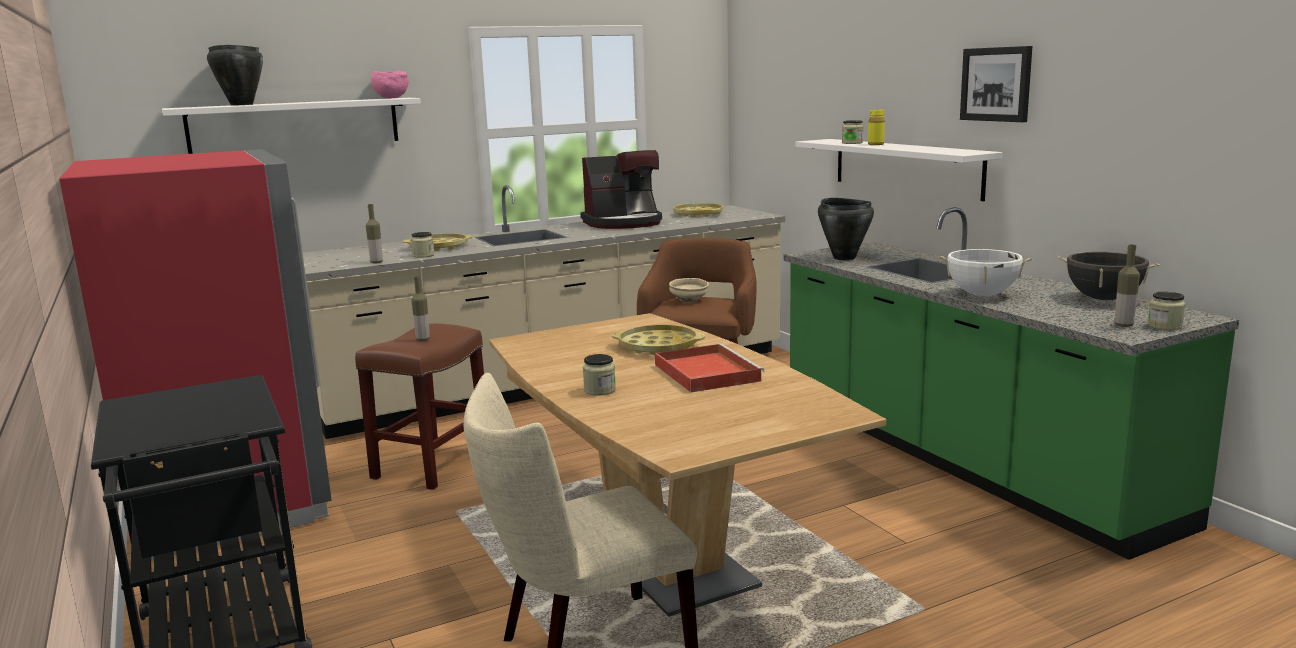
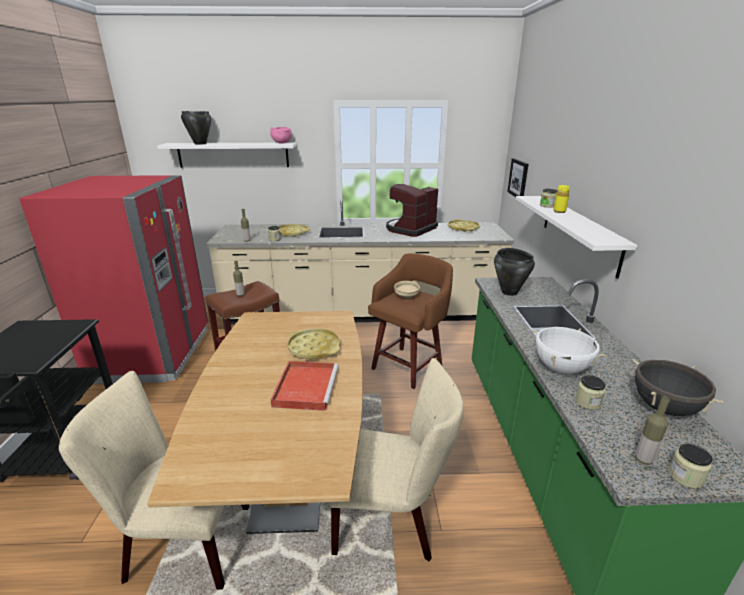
camera: 25 degrees right, 10 degrees up
coffee machine [580,150,662,229] -> coffee machine turned 120 degrees clockwise [386,184,438,237]
jar [583,354,616,396] -> jar moved to [575,375,606,410]
picture [960,46,1032,122] -> picture moved to [507,158,528,197]
none -> beige chair [328,358,464,561]

